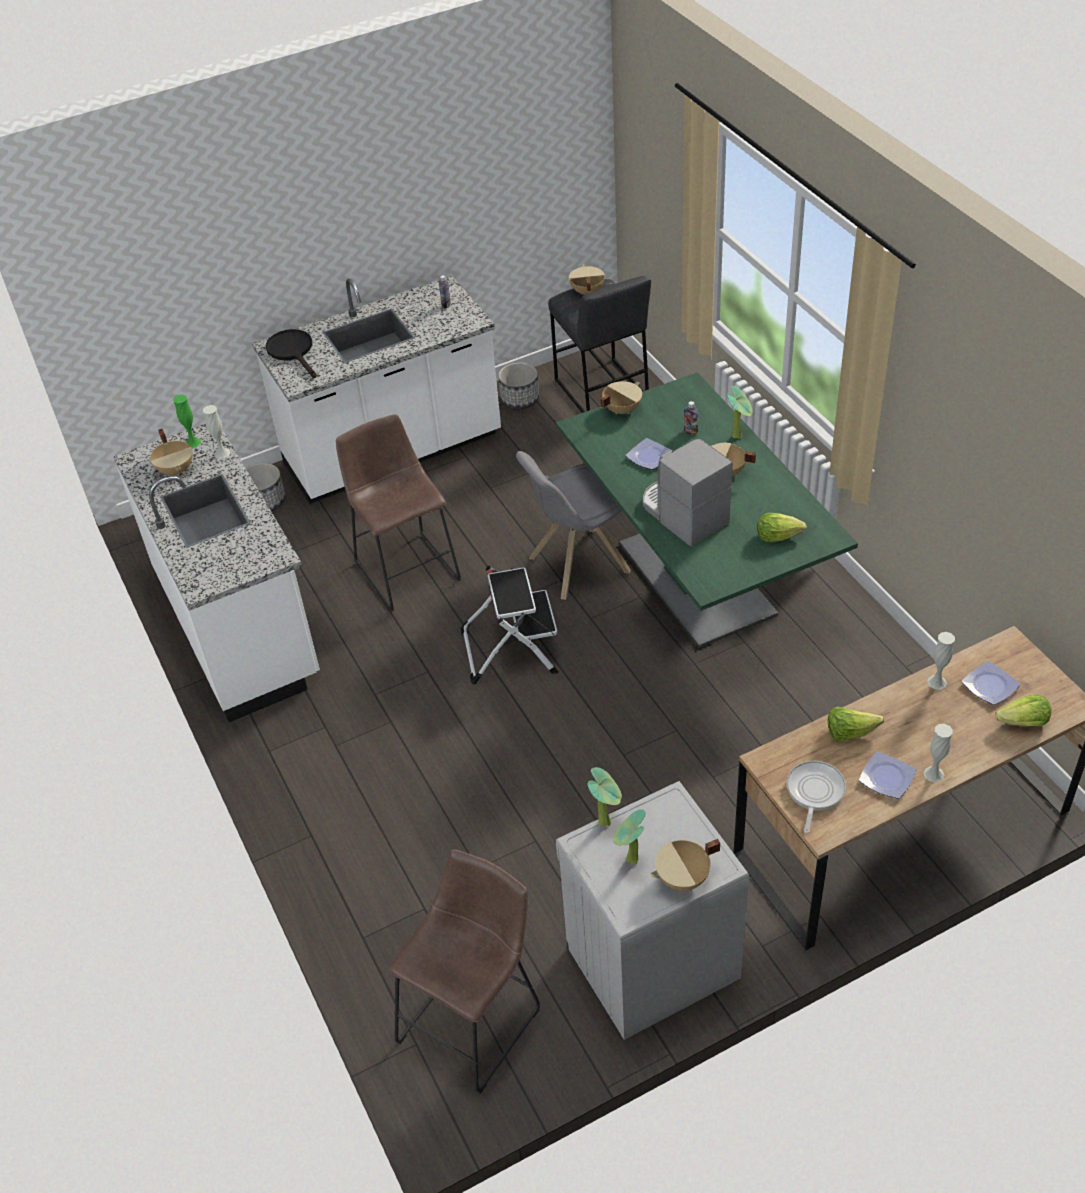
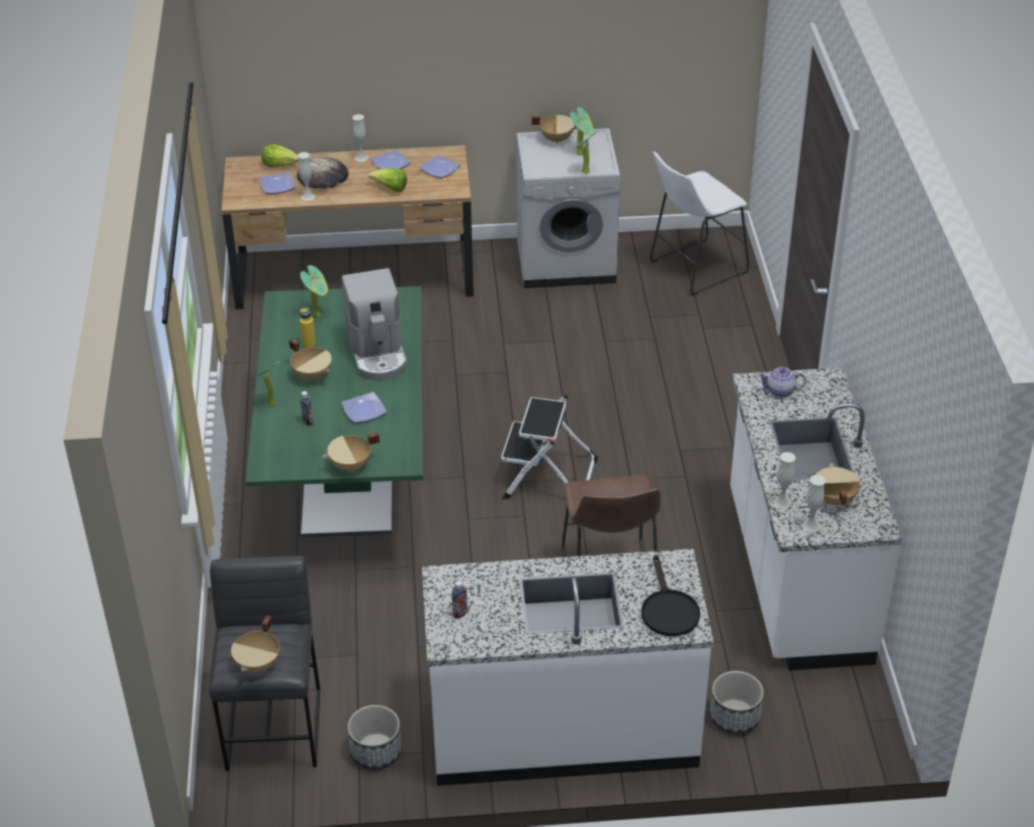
camera: 160 degrees left, 5 degrees down
green vase [173,395,201,448] -> white vase [802,475,826,532]
brown stool [389,849,540,1094] -> white stool [650,151,749,296]
grey chair [516,451,631,600] -> none
lettuce [757,513,807,542] -> potted plant [300,265,328,317]
frying pan [787,761,846,833] -> plate [419,155,460,178]
none -> bread [297,157,349,189]
none -> yellow bottle [300,308,316,348]
none -> teapot [758,367,806,397]

